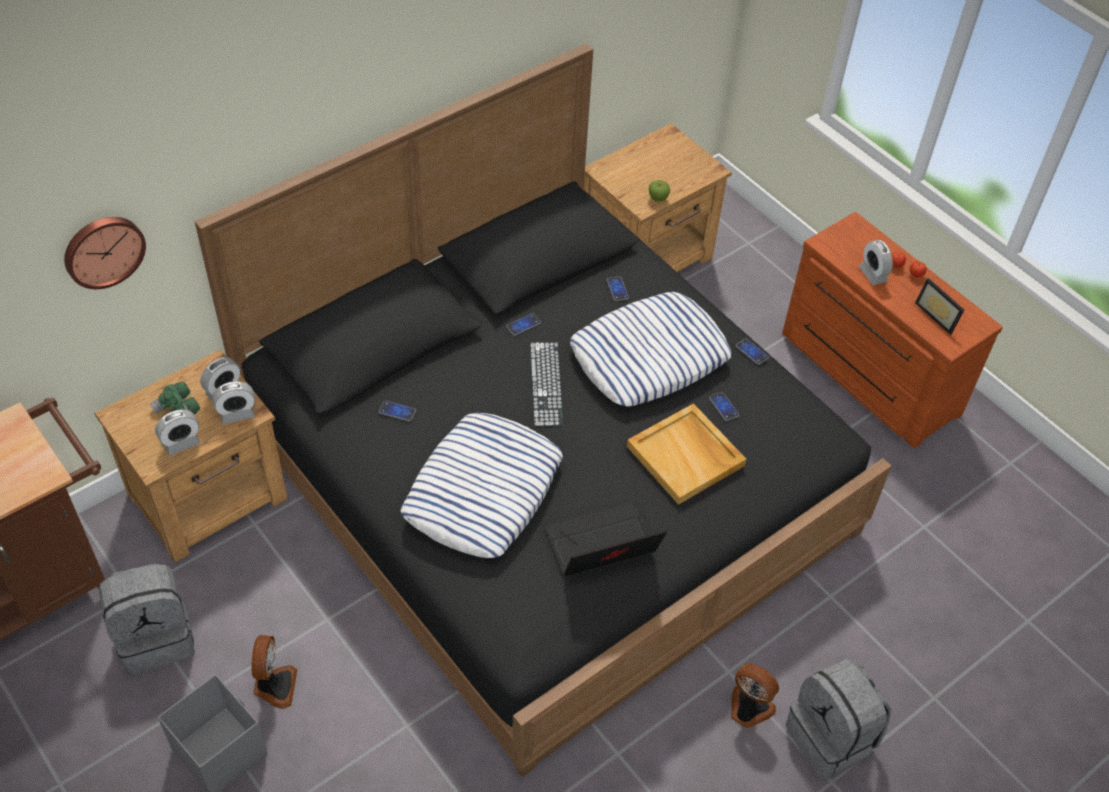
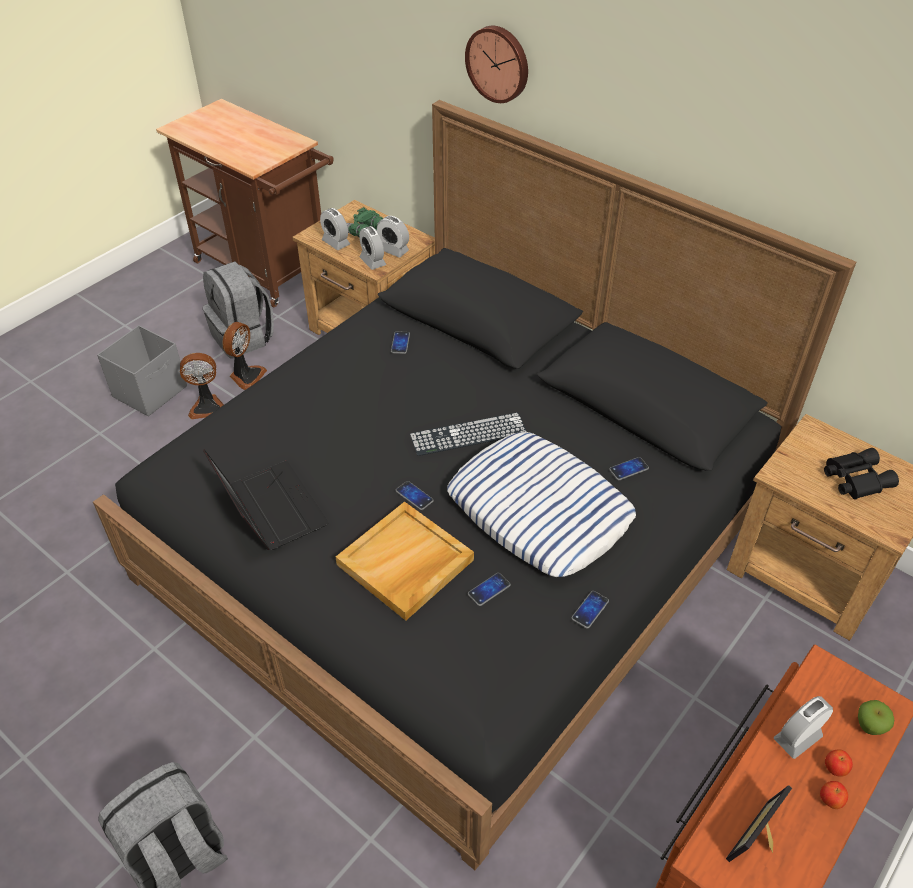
camera: 80 degrees right, 5 degrees down
wall clock [64,217,146,289] -> wall clock moved to [465,26,528,103]
pillow [401,413,563,558] -> none
phone [506,313,541,336] -> phone moved to [395,481,434,510]
apple [649,180,670,202] -> apple moved to [858,700,894,735]
fan [731,663,779,729] -> fan moved to [222,322,267,390]
none -> black binoculars [824,448,899,500]

